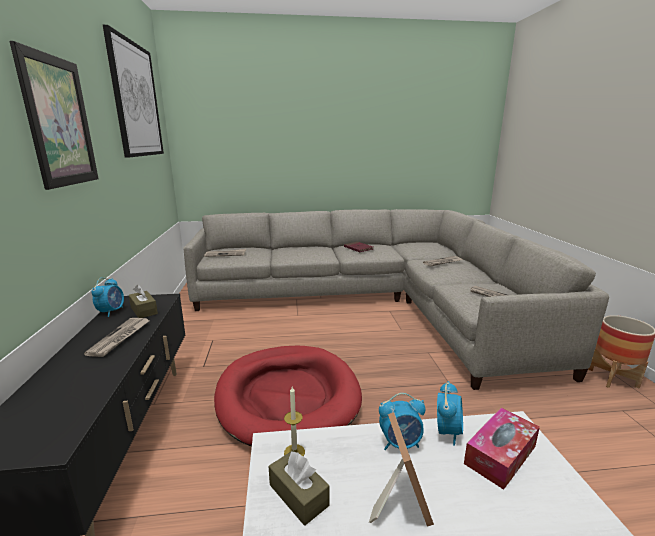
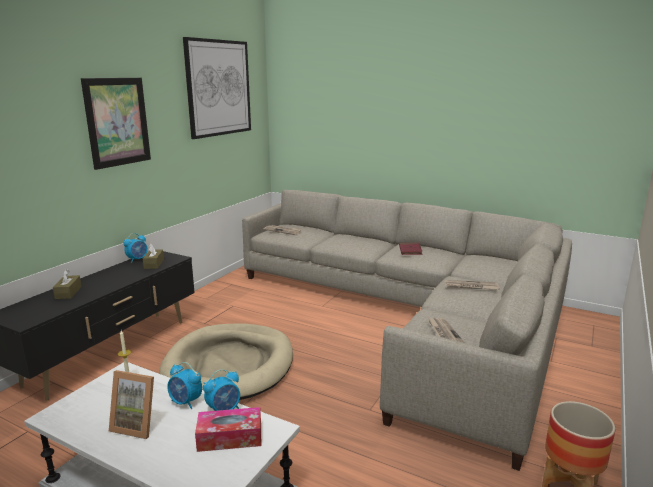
camera: 35 degrees right, 0 degrees up
newspaper [84,318,150,357] -> none
red dog bed [214,346,362,446] -> beige dog bed [159,323,293,400]
brown tissue box [269,450,330,526] -> brown tissue box moved to [53,269,82,299]
picture frame [369,412,434,527] -> picture frame turned 75 degrees clockwise [109,370,154,439]

